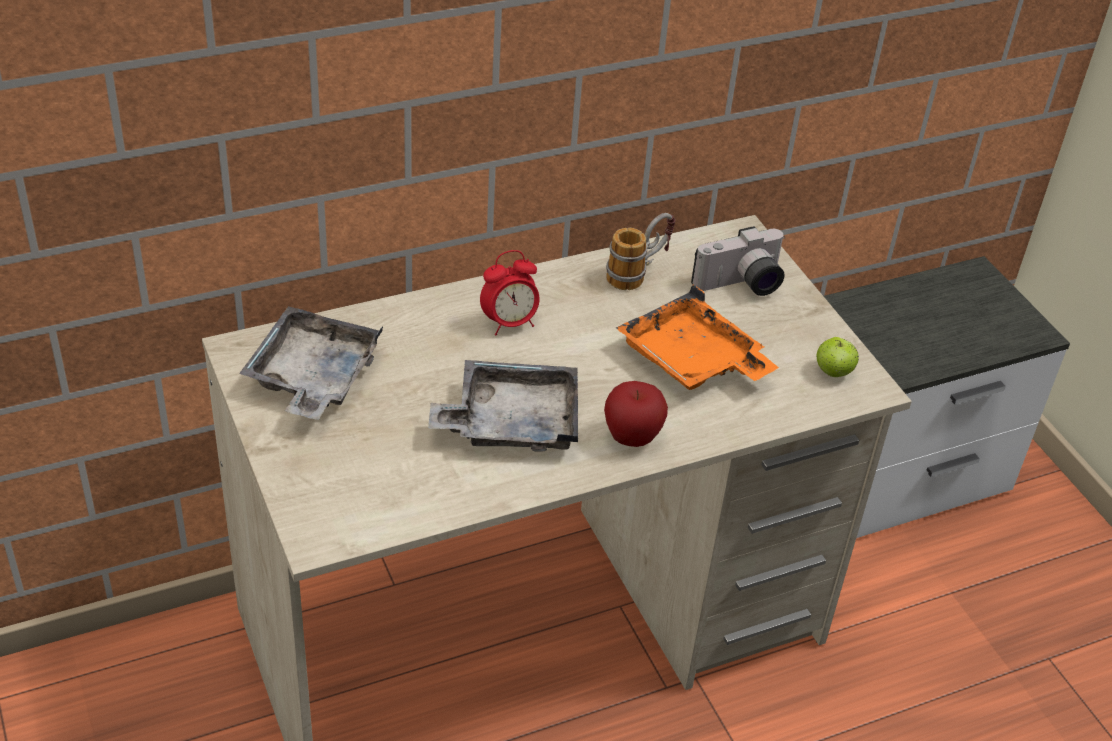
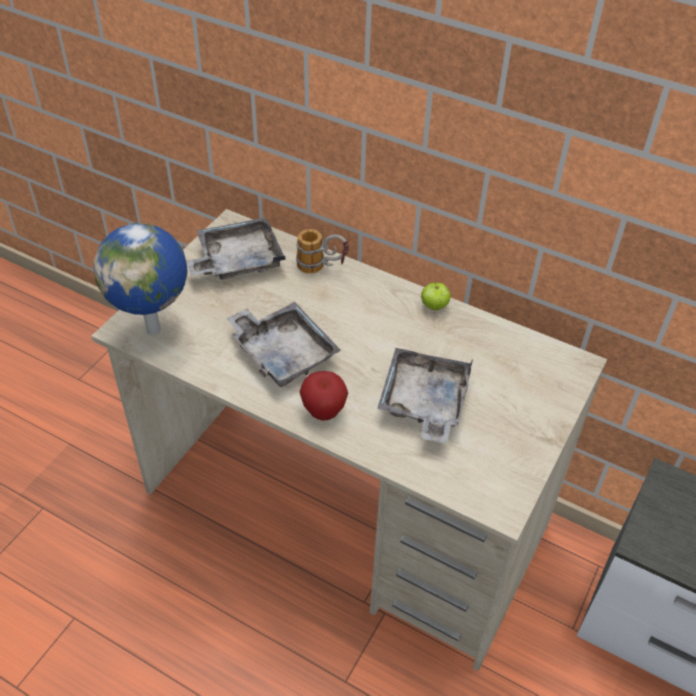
camera: 55 degrees right, 5 degrees up
alarm clock [480,250,540,335] -> none
mug [606,213,675,290] -> mug moved to [296,229,349,274]
orange tray [616,284,779,390] -> grey tray [377,348,473,444]
camera [691,226,785,296] -> none
apple [816,337,859,377] -> apple moved to [421,282,451,310]
none -> globe [94,223,188,335]

